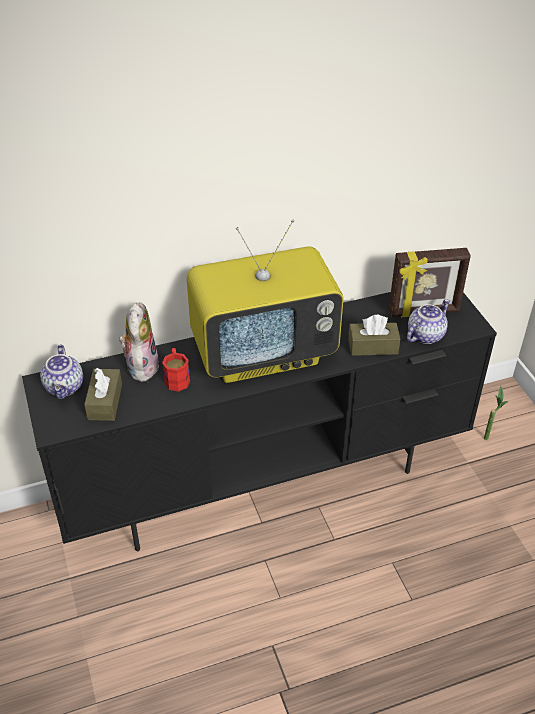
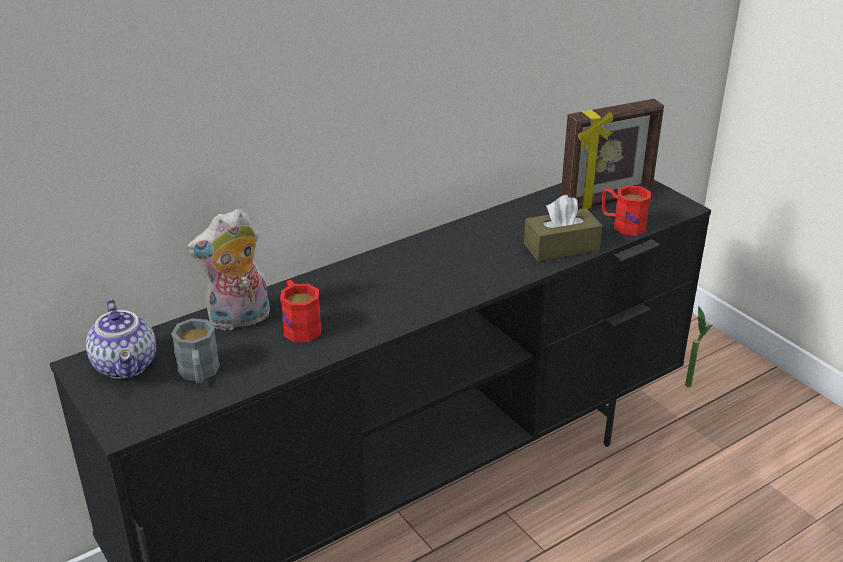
camera: 15 degrees left, 10 degrees down
brown tissue box [84,368,122,421] -> grey mug [171,318,220,384]
plush toy [119,302,159,382] -> plush toy turned 105 degrees counterclockwise [187,209,270,330]
television [187,220,344,383] -> none
teapot [407,299,450,344] -> red mug [602,185,651,236]

